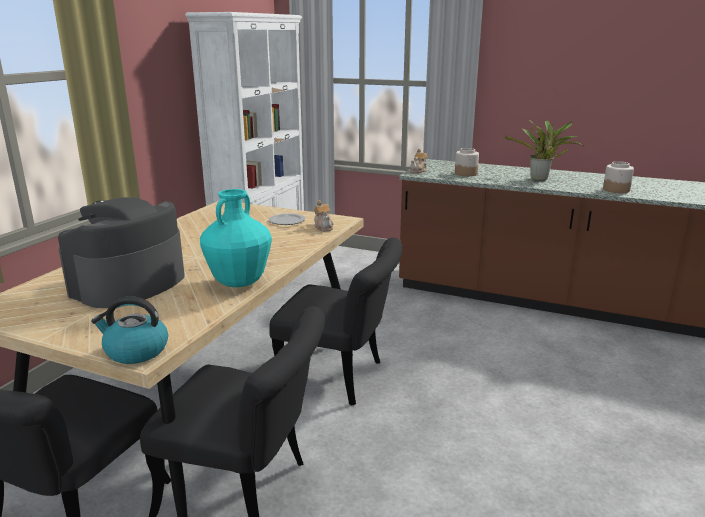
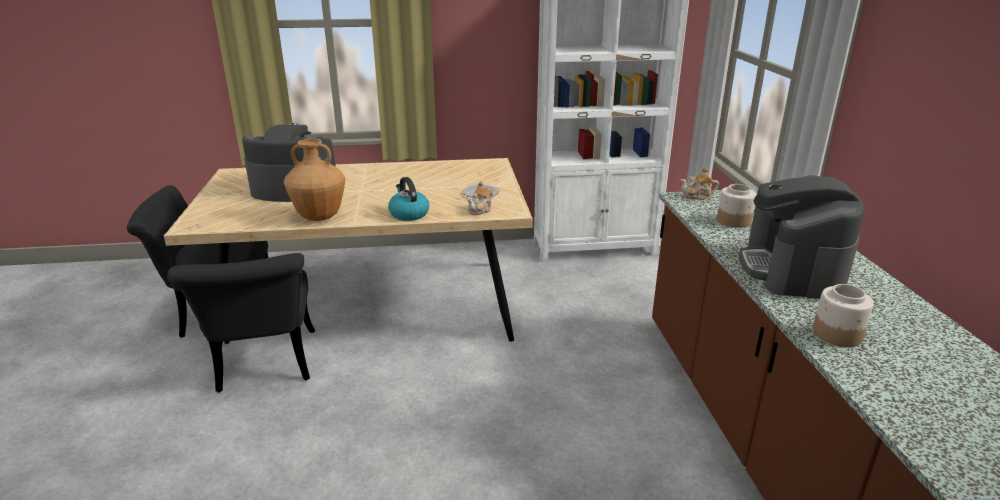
camera: 60 degrees right, 5 degrees up
kettle [91,296,168,364] -> kettle moved to [388,177,429,221]
turquoise vase [200,189,272,287] -> brown vase [284,138,345,221]
black chair [269,237,402,406] -> none
potted plant [505,120,584,181] -> coffee machine [739,175,865,299]

